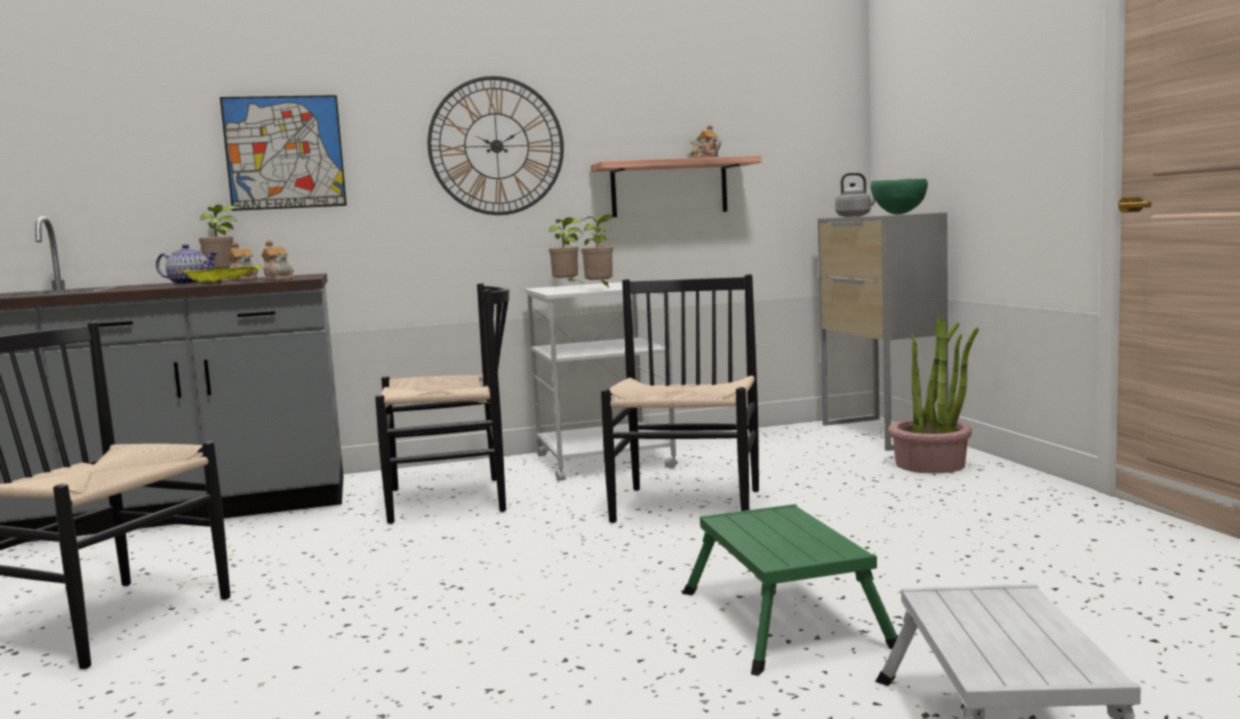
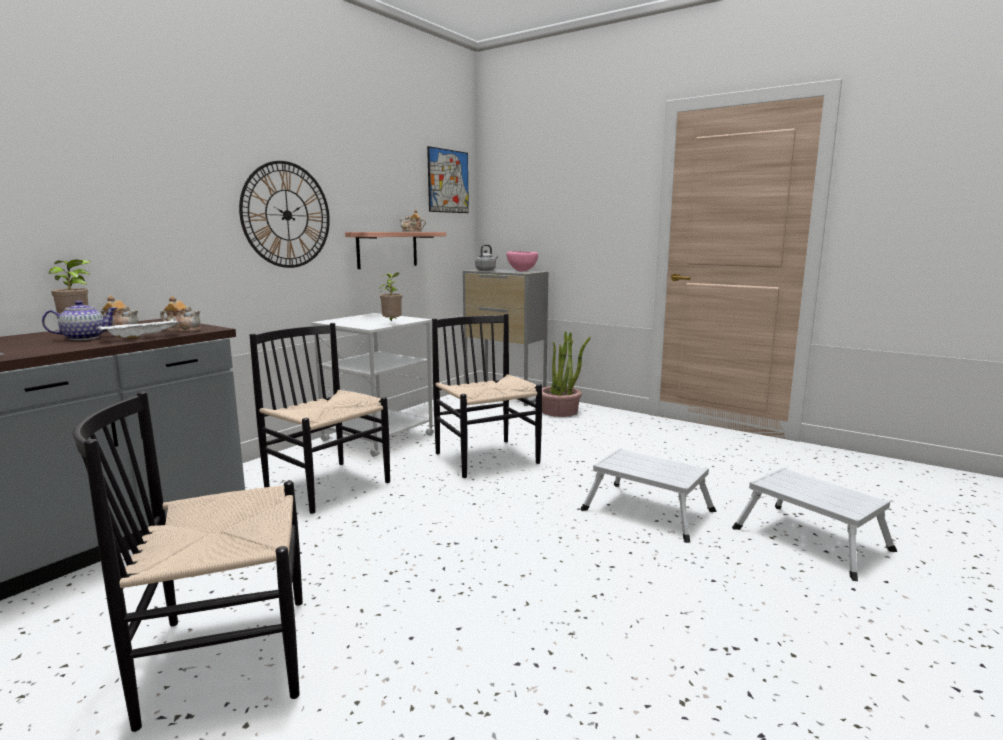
camera: 40 degrees left, 5 degrees up
yellow tray [177,264,261,284] -> white tray [98,318,183,339]
picture [220,95,347,211] -> picture moved to [427,146,469,213]
black chair [375,283,509,524] -> black chair turned 90 degrees counterclockwise [250,323,390,514]
potted plant [549,217,583,283] -> none
green step ladder [682,504,898,676] -> white step ladder [580,448,717,543]
green bowl [870,179,928,214] -> pink bowl [506,251,538,272]

